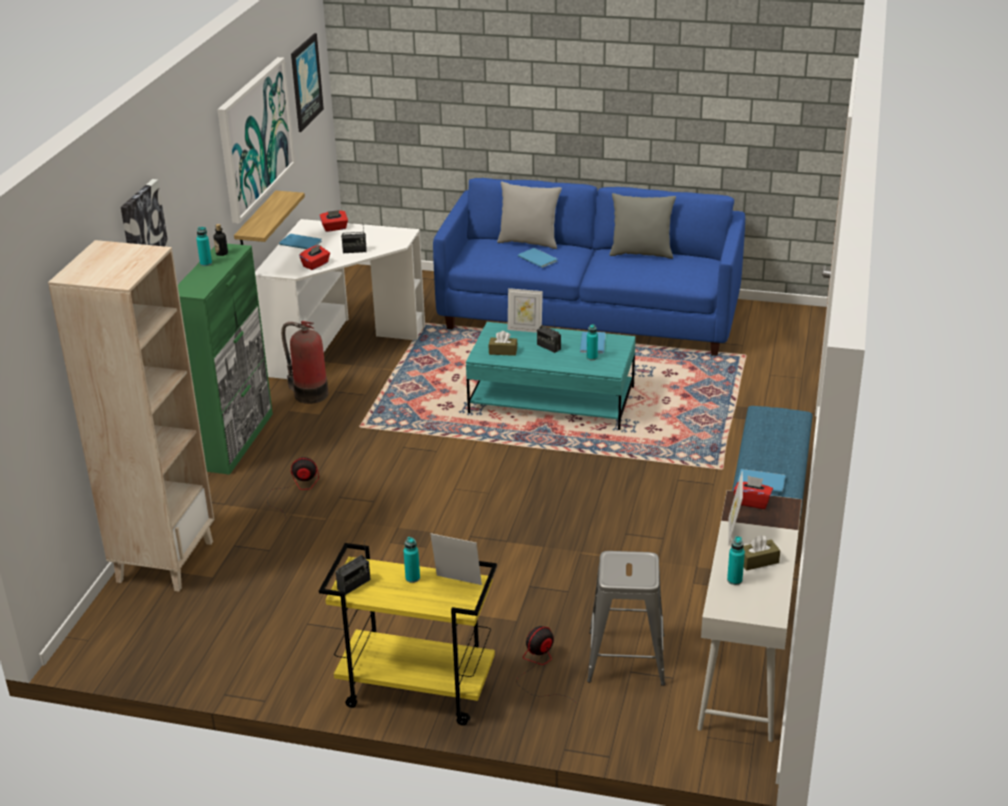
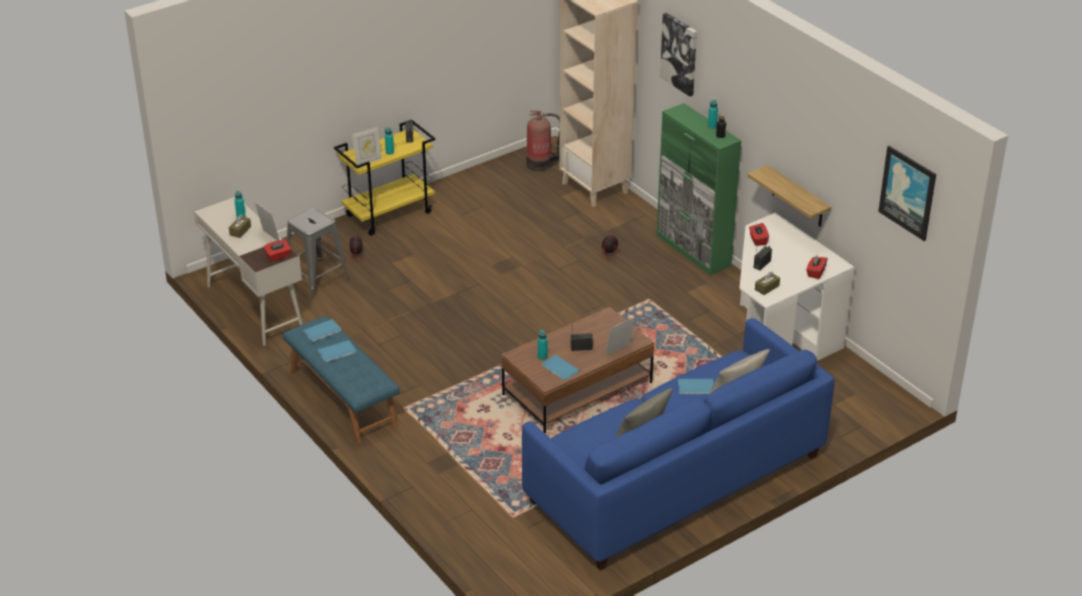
camera: 130 degrees right, 5 degrees up
picture [217,57,295,223] -> none
blue book [279,234,322,249] -> blue book moved to [318,340,356,362]
fire extinguisher [281,321,329,404] -> fire extinguisher moved to [526,111,560,172]
turquoise coffee table [466,322,636,430] -> brown coffee table [502,307,654,433]
brown tissue box [489,331,517,356] -> brown tissue box moved to [755,271,780,295]

